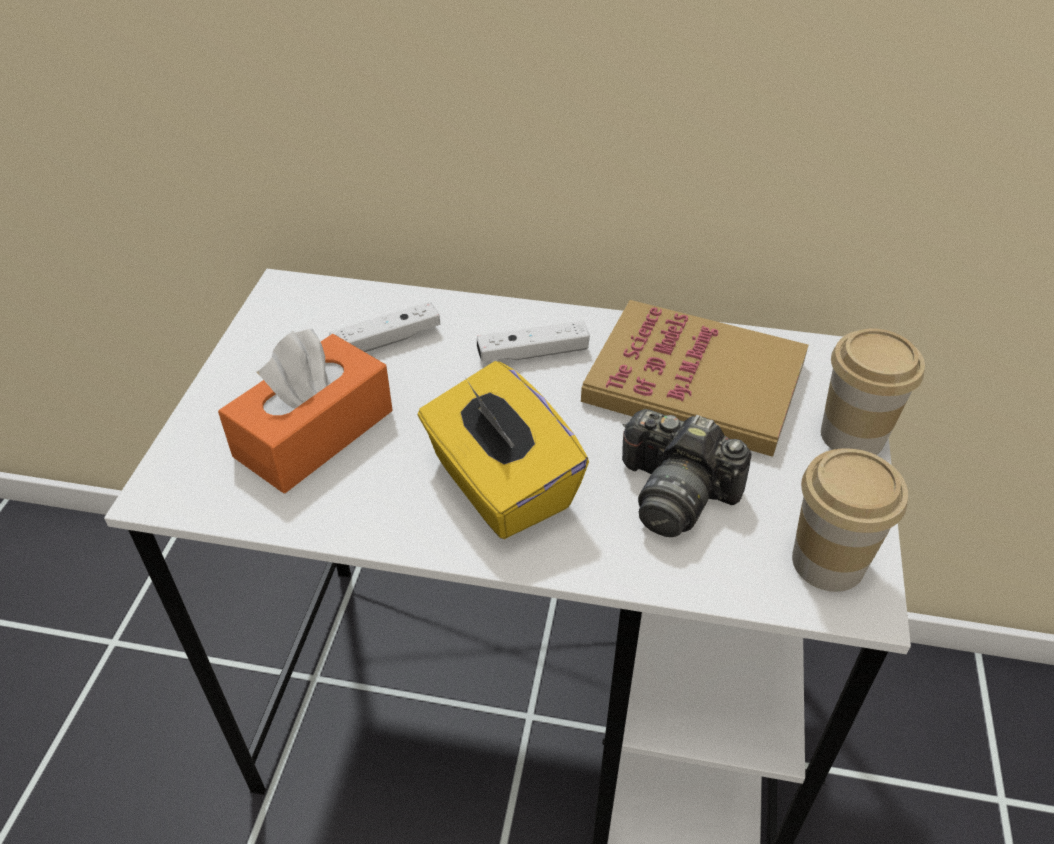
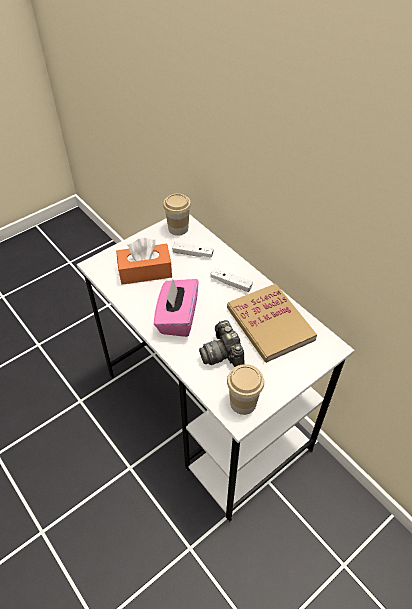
camera: 40 degrees right, 5 degrees up
yellow tissue box [418,361,589,539] -> pink tissue box [154,279,199,337]
cup [821,328,925,455] -> cup moved to [163,194,191,236]

